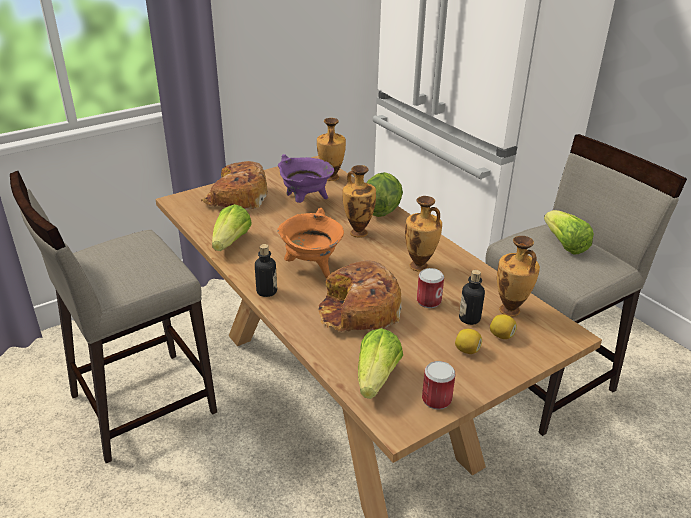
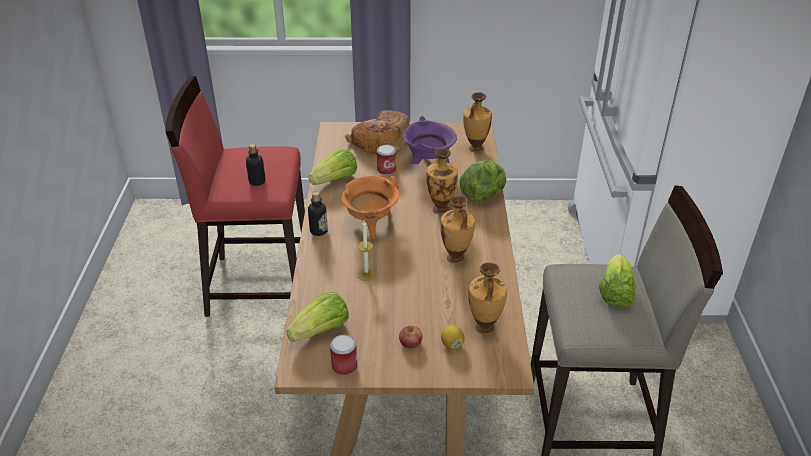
camera: 35 degrees right, 5 degrees up
beige stool [10,171,217,463] -> red stool [166,76,305,317]
bread [318,260,402,332] -> candle [357,221,376,281]
can [417,268,444,308] -> can moved to [377,145,396,175]
lemon [455,329,482,354] -> apple [399,326,422,349]
bottle [459,270,485,325] -> bottle moved to [246,144,265,186]

